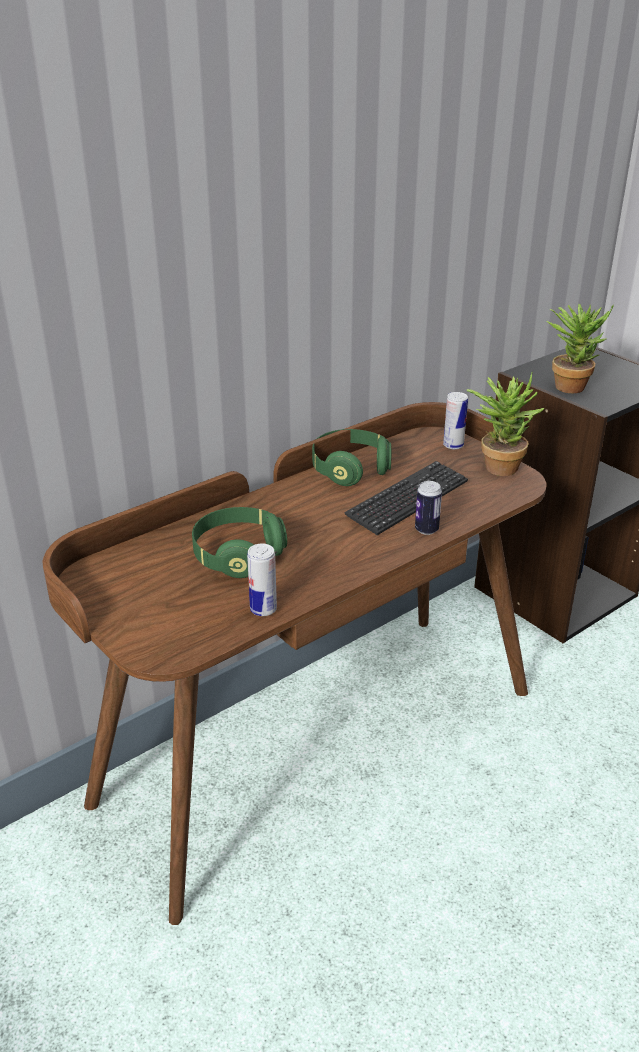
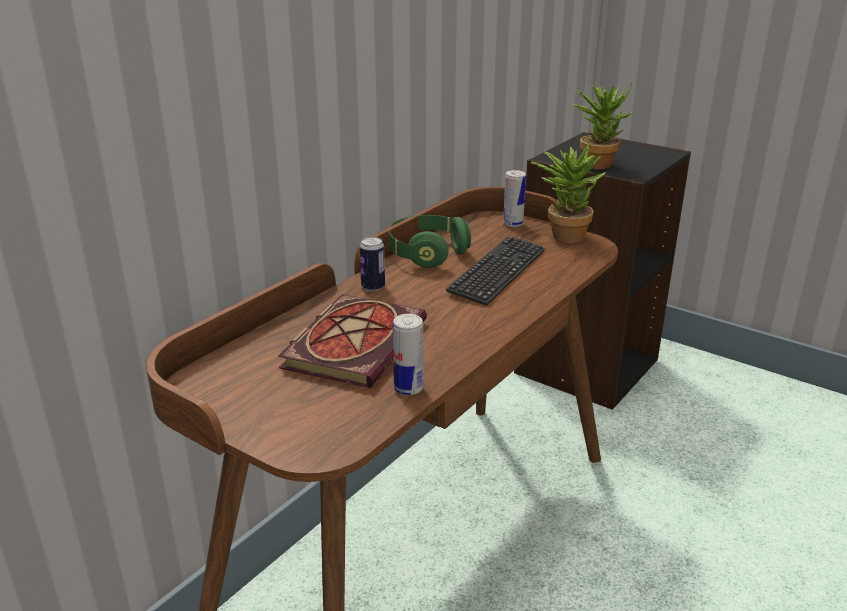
camera: 15 degrees left, 5 degrees down
green headphones [192,507,287,578] -> book [278,294,427,388]
can [415,481,442,535] -> can moved to [360,237,385,291]

